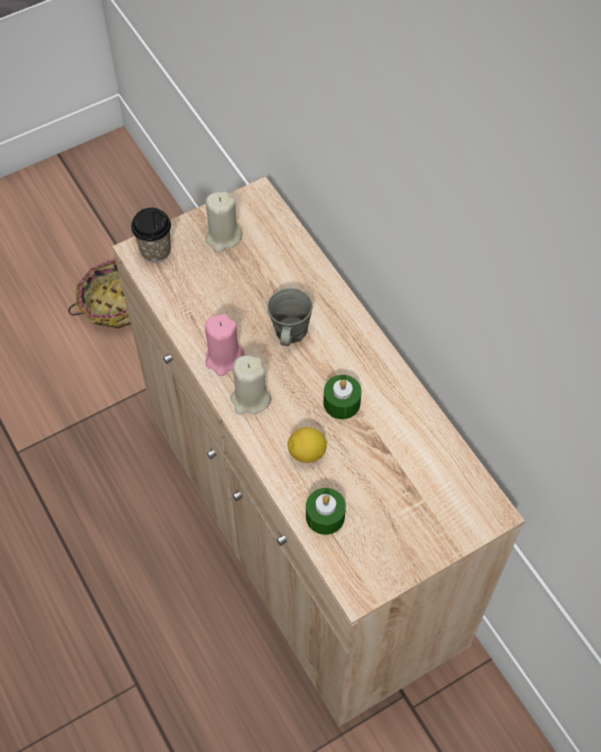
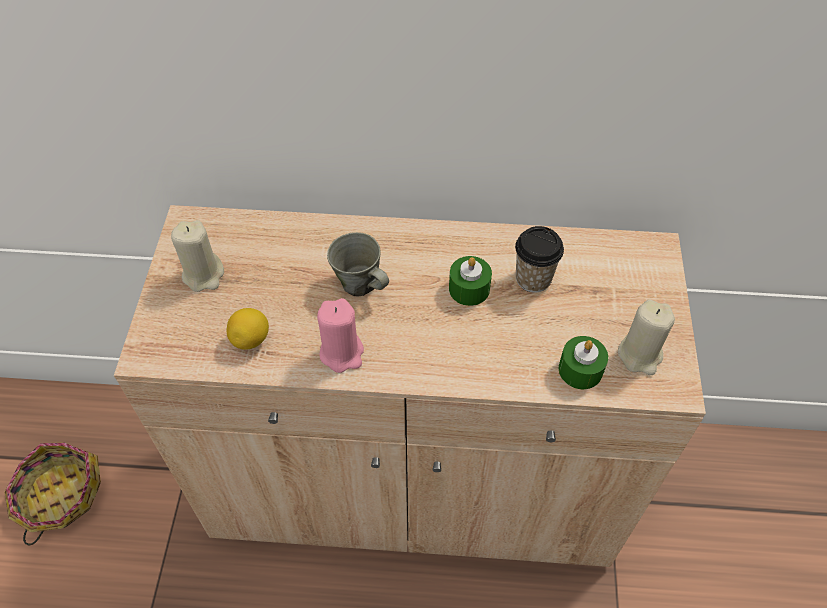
camera: 55 degrees left, 5 degrees down
cup [131,207,171,263] -> cup moved to [515,226,564,293]
beige candle [230,355,271,415] -> beige candle moved to [618,300,675,375]
lemon [288,427,327,463] -> lemon moved to [226,308,269,350]

